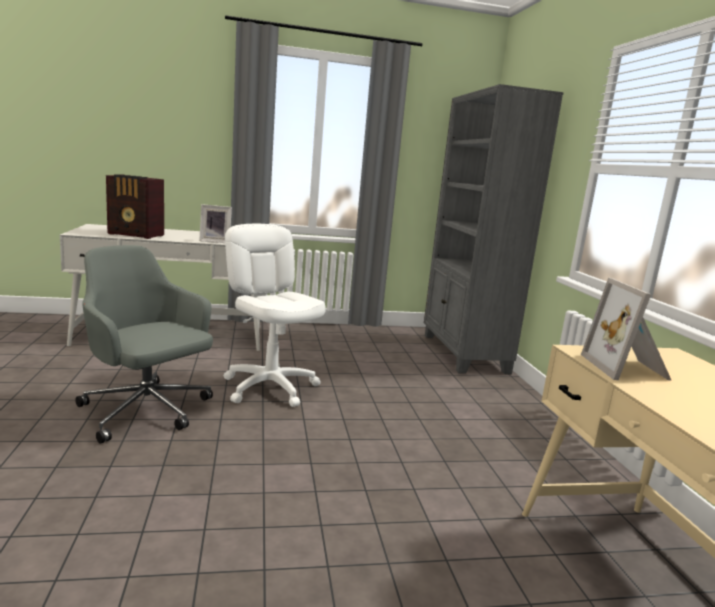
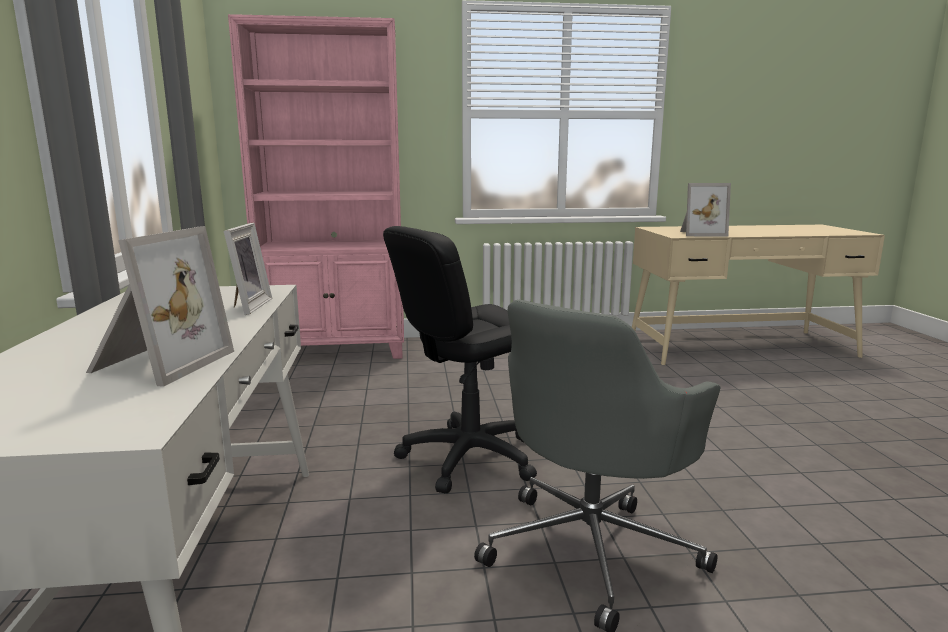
camera: 85 degrees left, 0 degrees up
radio [106,175,164,239] -> picture frame [86,226,234,387]
white office chair [223,224,326,407] -> black office chair [383,226,537,494]
grey bookcase [424,84,564,374] -> pink bookcase [228,14,404,359]

